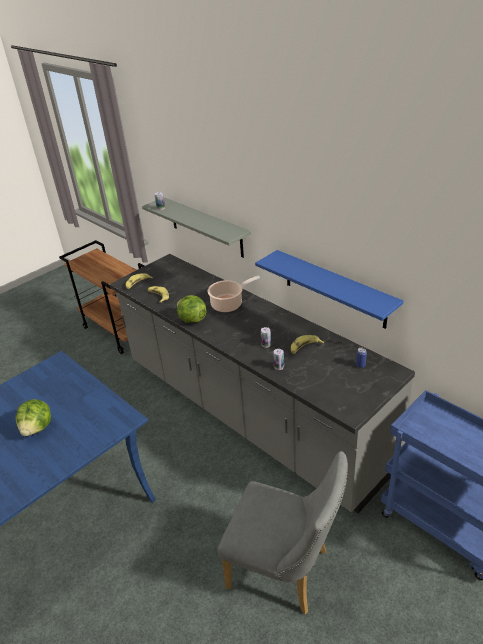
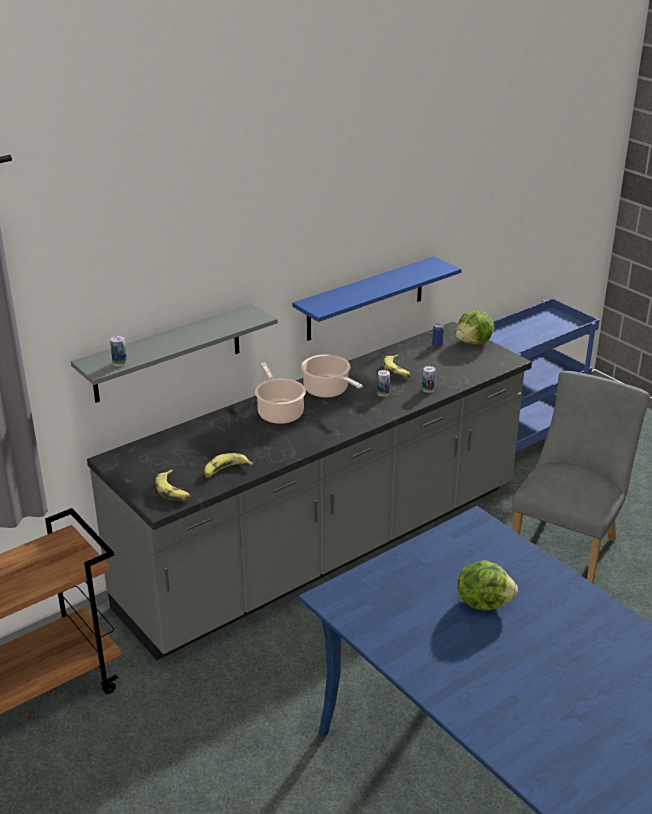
camera: 85 degrees left, 5 degrees down
lettuce [177,295,206,323] -> lettuce moved to [456,310,494,345]
none -> cooking pot [301,354,363,398]

